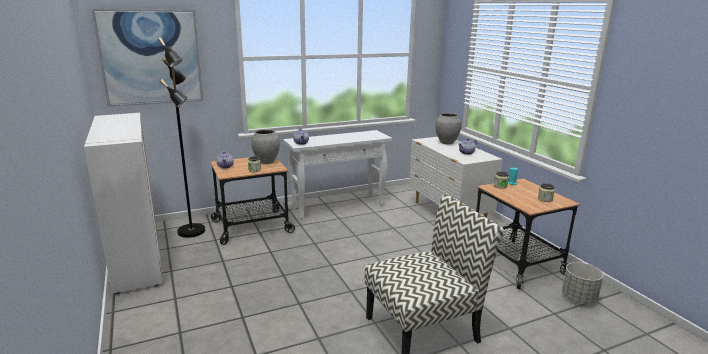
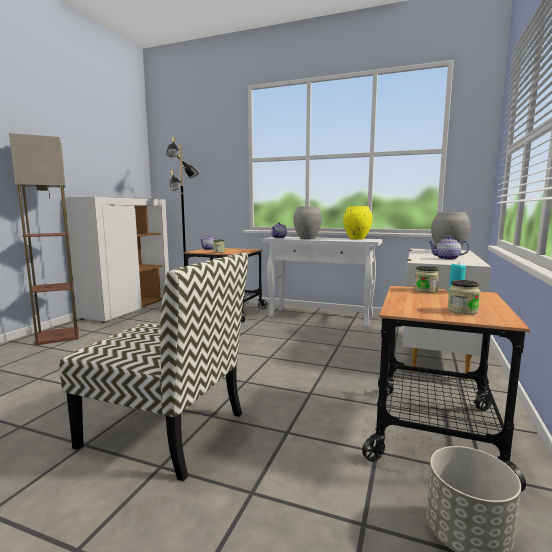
camera: 45 degrees right, 10 degrees down
picture [91,9,203,107] -> none
grey vase [251,129,280,164] -> grey vase moved to [293,206,322,239]
none -> floor lamp [9,133,79,345]
none -> yellow vase [343,206,372,240]

